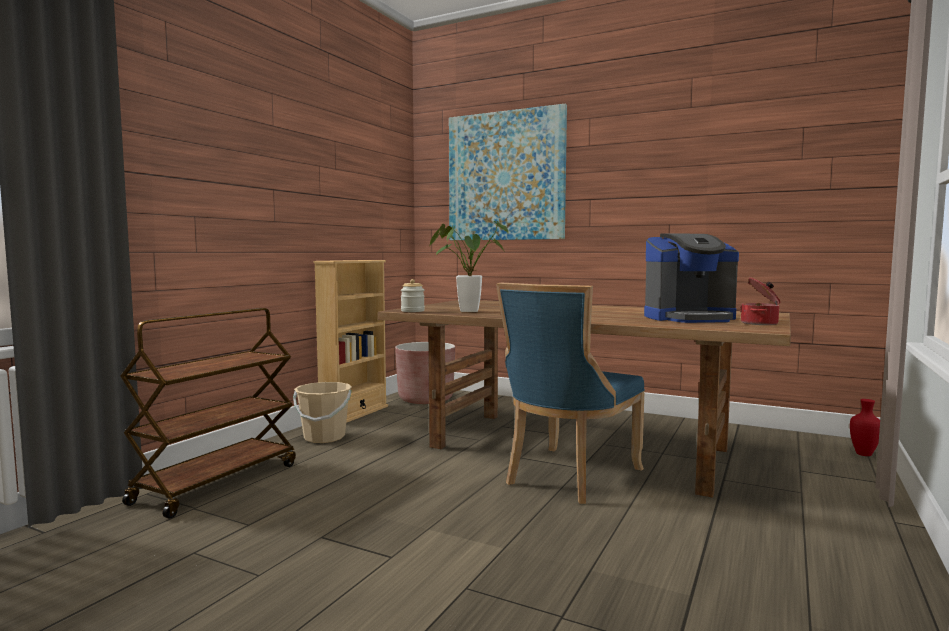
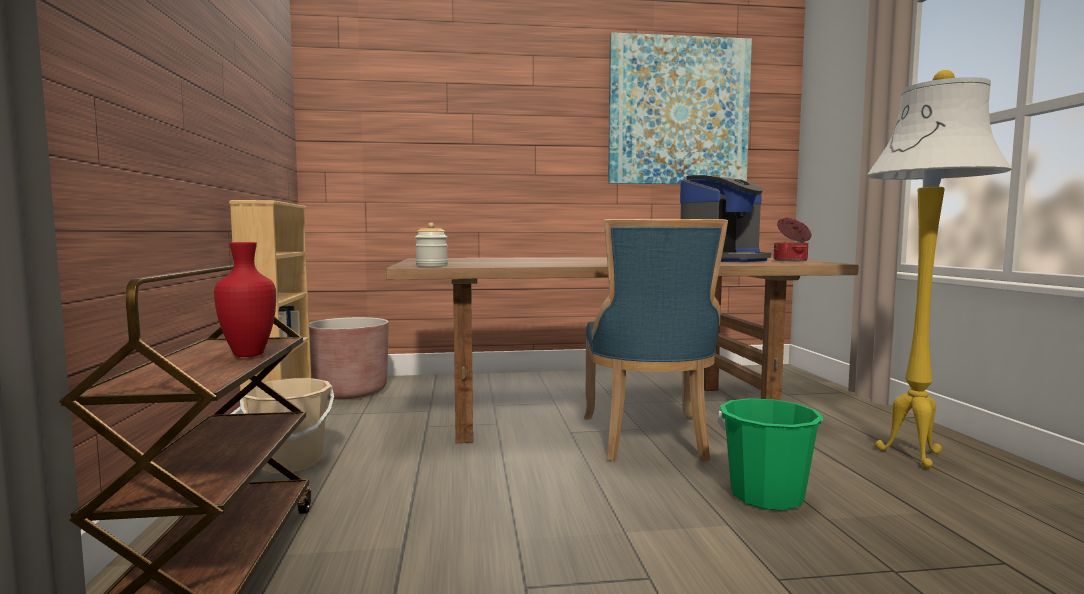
camera: 35 degrees left, 0 degrees up
potted plant [429,221,508,312] -> none
picture [449,104,567,240] -> picture moved to [608,32,752,184]
red vase [850,399,880,456] -> red vase moved to [214,242,276,357]
none -> green bucket [717,398,824,511]
none -> white floor lamp [866,70,1012,469]

